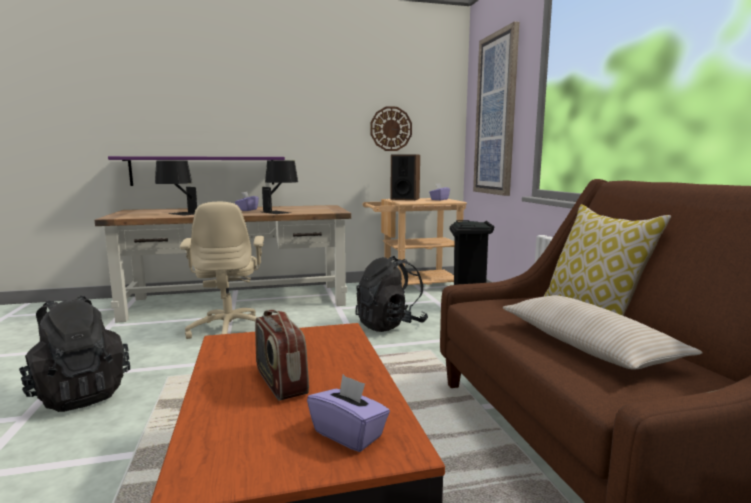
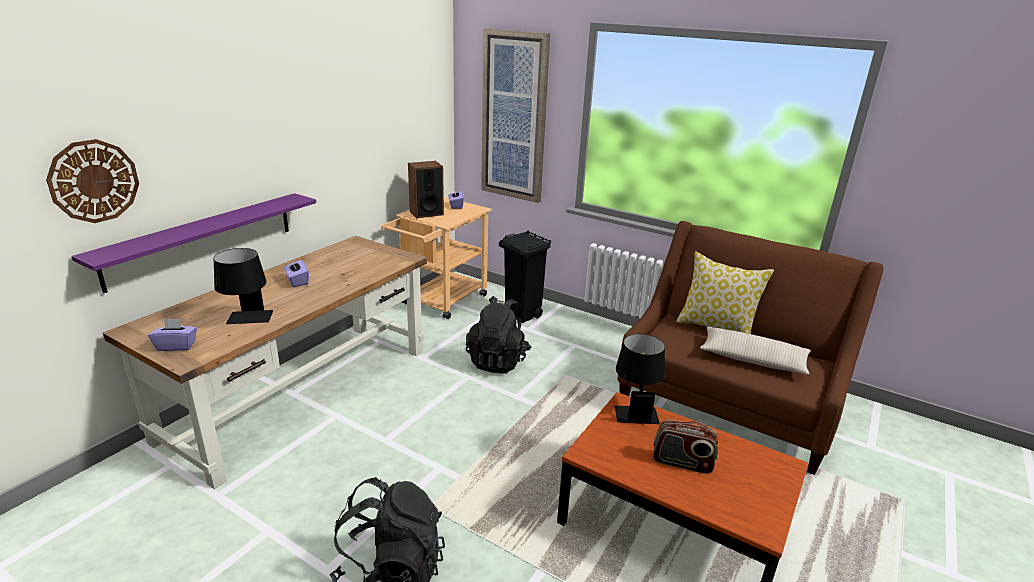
camera: 45 degrees left, 15 degrees up
beige office chair [180,202,264,339] -> none
black table lamp [262,161,298,214] -> black table lamp moved to [614,334,665,424]
purple tissue box [307,375,390,452] -> purple tissue box moved to [148,319,197,351]
wall clock [370,106,412,151] -> wall clock moved to [46,139,139,223]

